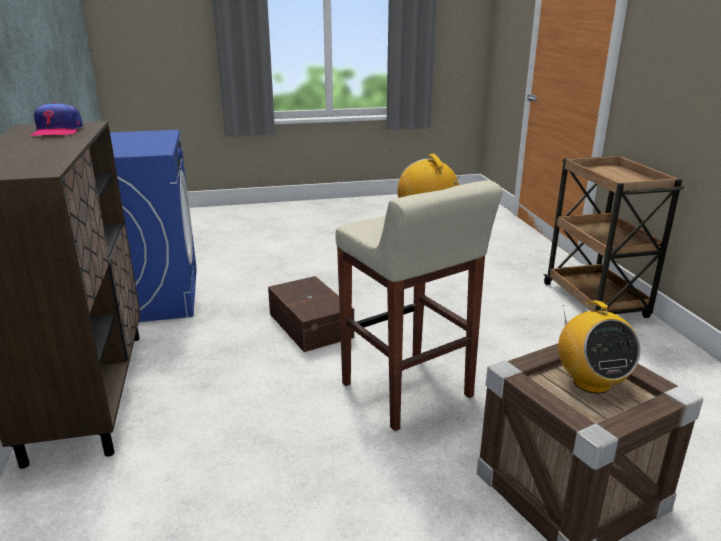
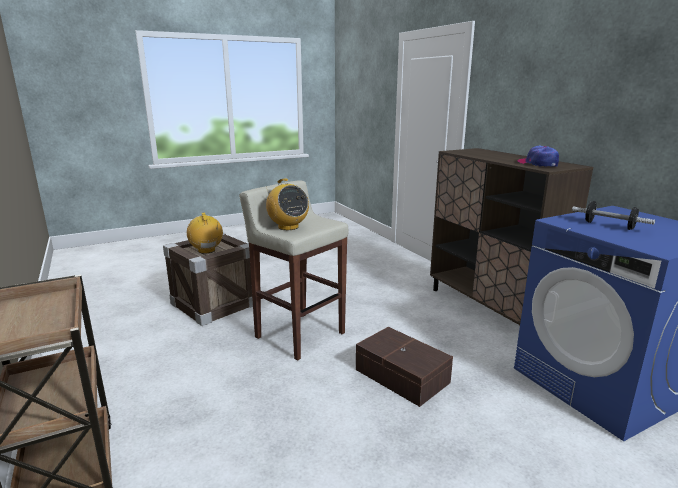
camera: 165 degrees right, 5 degrees down
none -> dumbbell [572,201,655,230]

